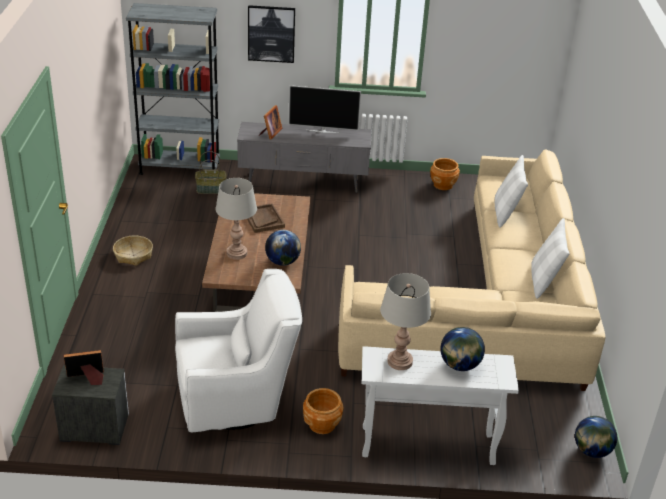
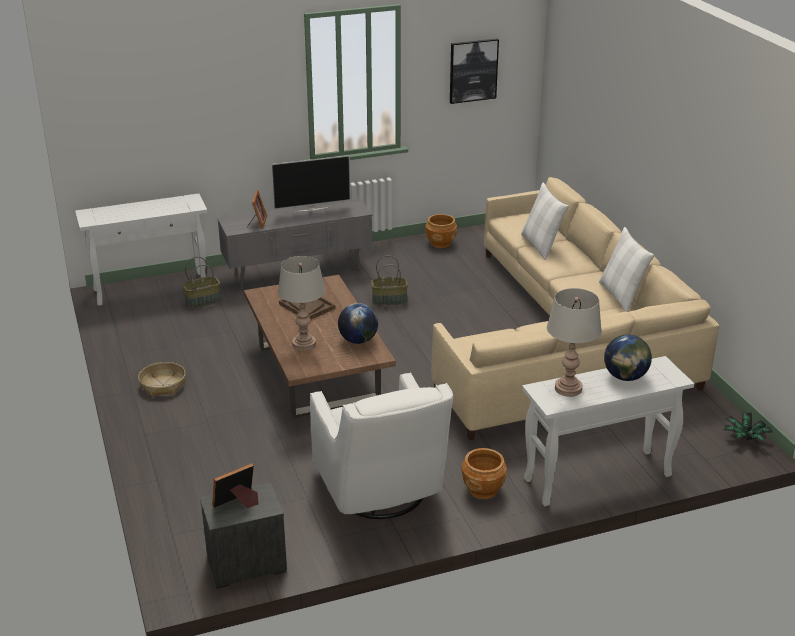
camera: 20 degrees left, 5 degrees down
grey bookcase [126,3,220,175] -> white console table [75,193,207,306]
white armchair [175,269,302,432] -> white armchair turned 105 degrees clockwise [310,372,453,519]
picture [248,5,295,63] -> picture moved to [450,38,499,104]
globe [575,416,617,458] -> potted plant [724,412,774,443]
none -> basket [371,255,408,305]

